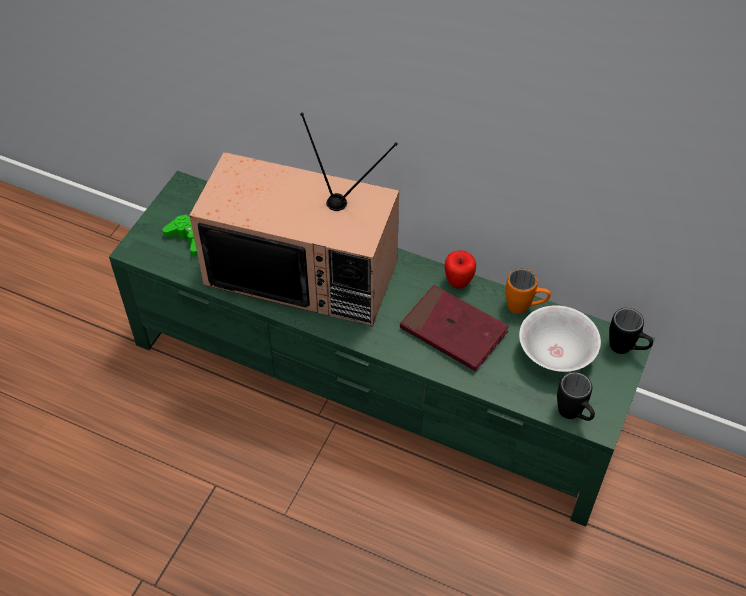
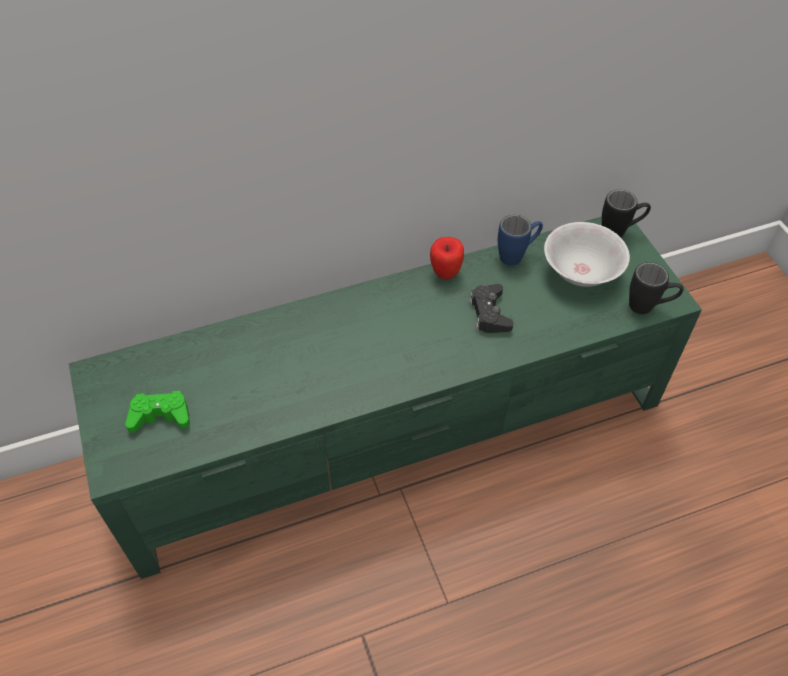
camera: 45 degrees left, 0 degrees up
television [189,113,399,326] -> none
red book [400,285,509,371] -> black game controller [469,284,514,333]
orange mug [506,268,551,314] -> blue mug [498,215,543,266]

